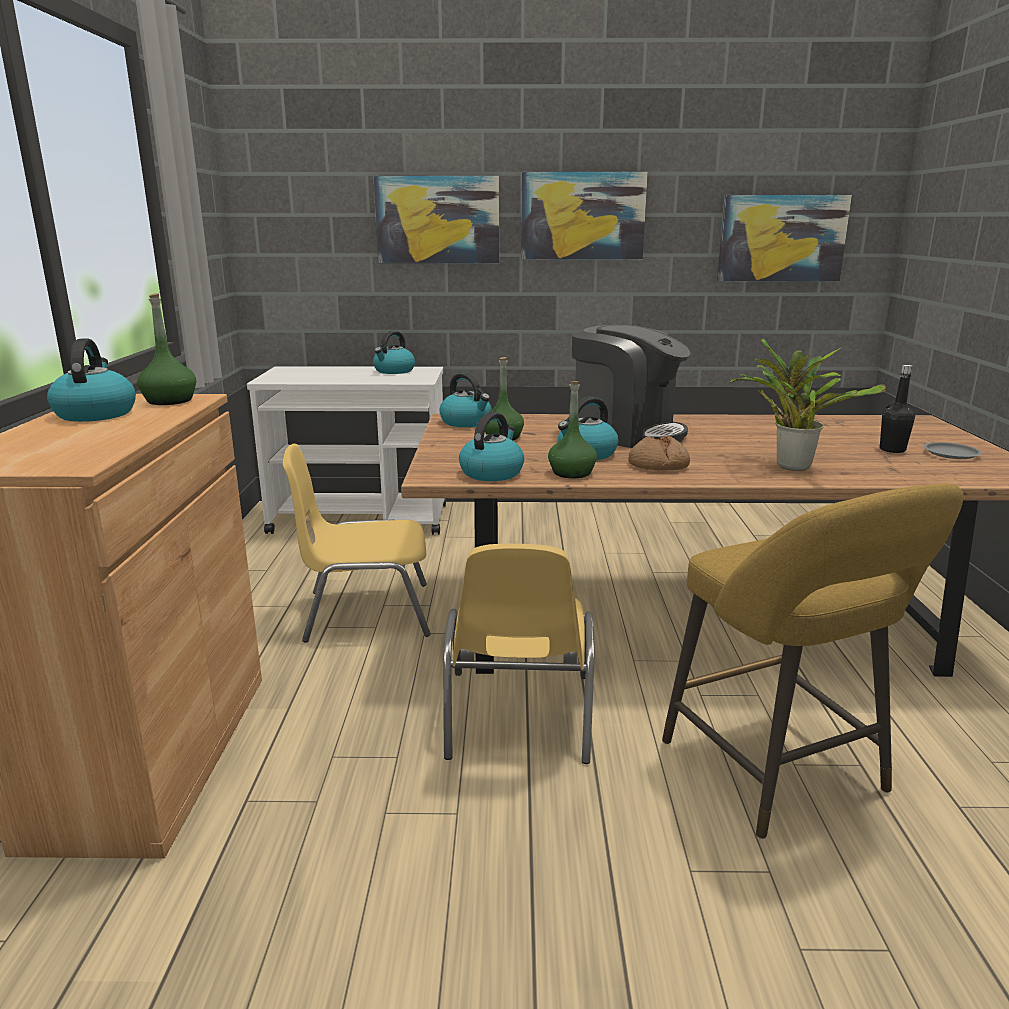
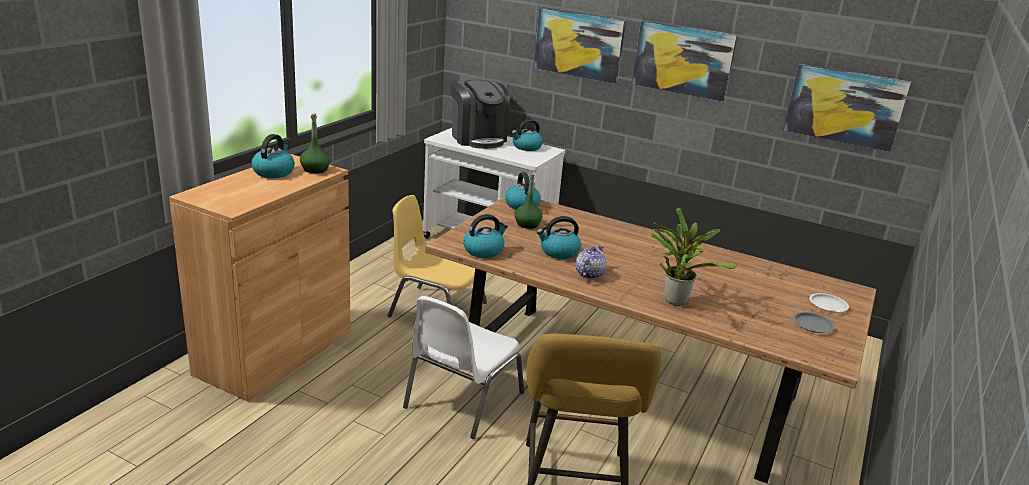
camera: 25 degrees right, 5 degrees up
yellow chair [443,544,595,764] -> white chair [403,296,524,439]
green bottle [548,381,597,478] -> none
coffee machine [572,325,690,448] -> coffee machine moved to [450,79,510,149]
bread [628,436,690,470] -> teapot [576,245,607,279]
black bottle [880,365,915,453] -> none
none -> white plate [810,293,849,312]

